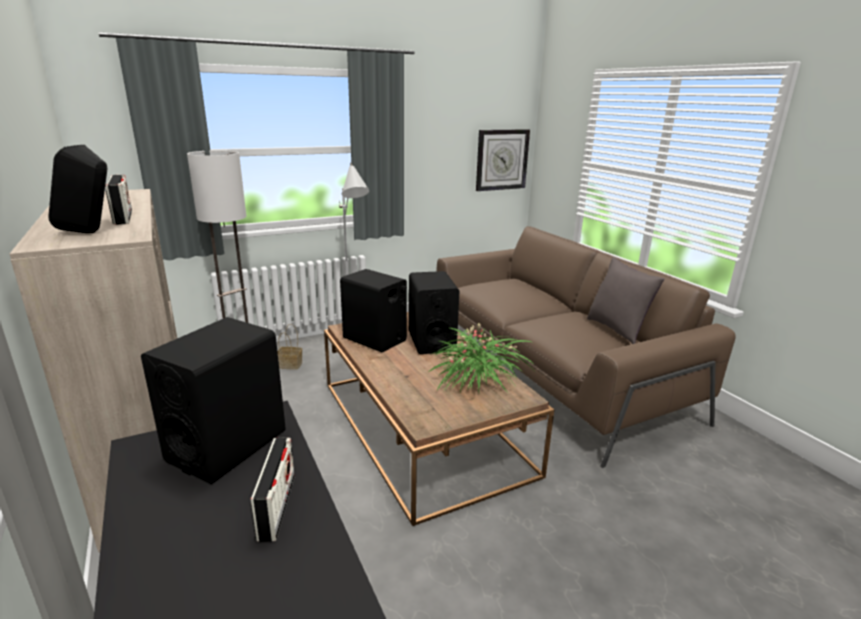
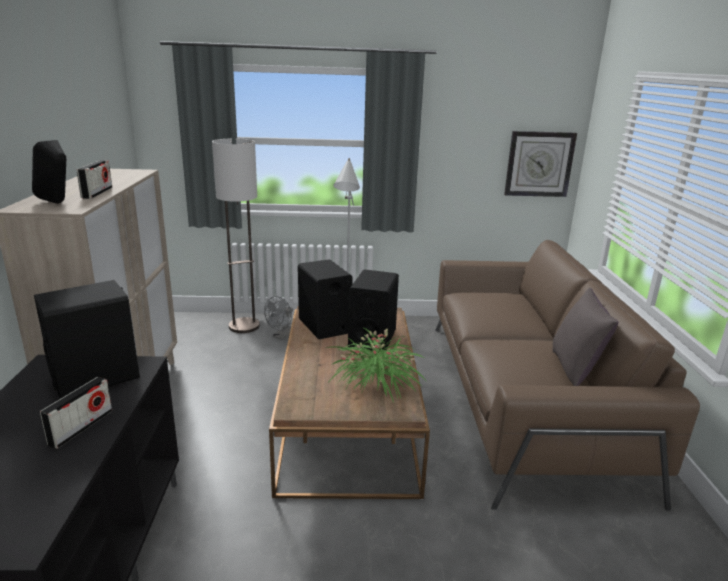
camera: 25 degrees right, 0 degrees up
basket [277,324,302,370] -> grey fan [264,296,293,340]

